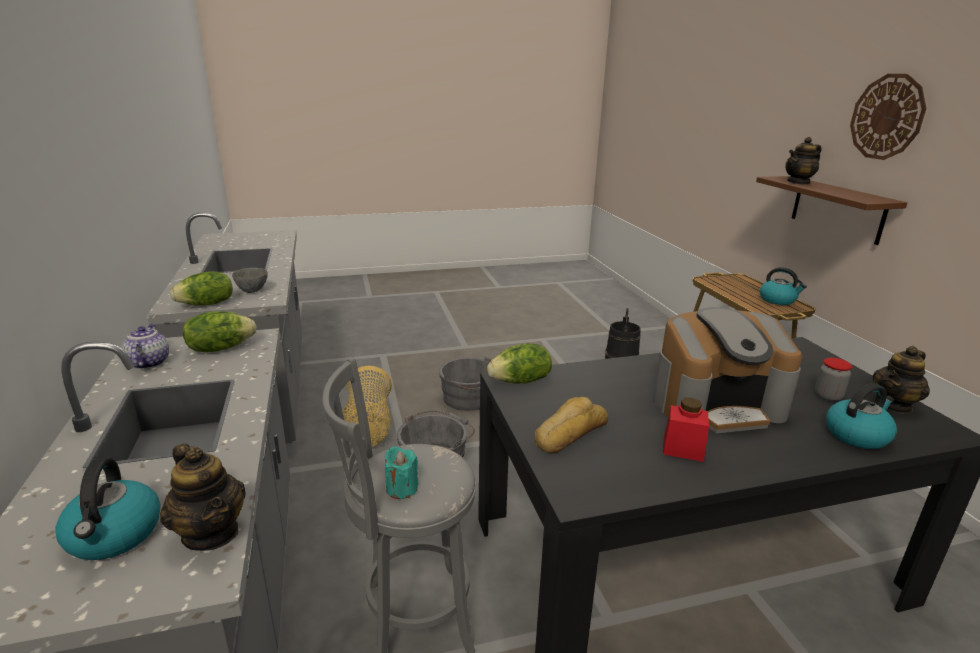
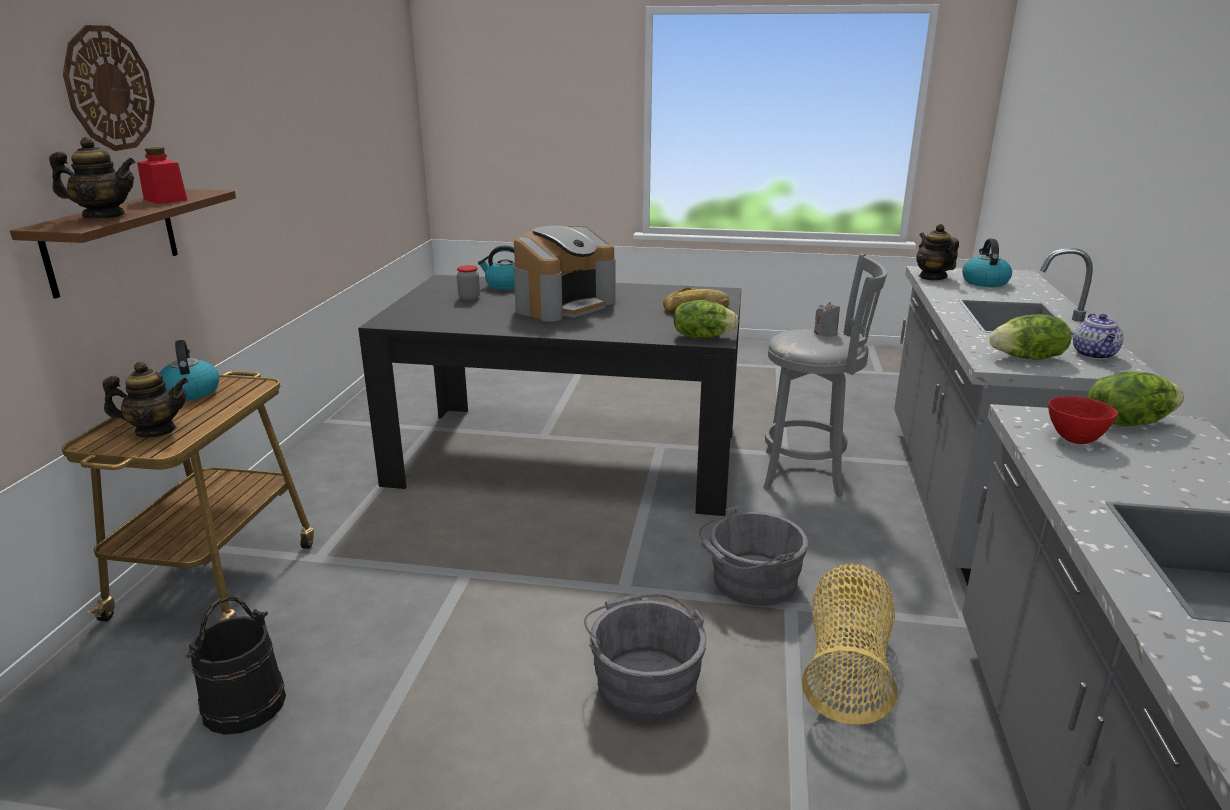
camera: 155 degrees left, 0 degrees up
grey bowl [232,268,268,293] -> red bowl [1048,396,1118,444]
turquoise candle [385,446,419,499] -> grey candle [814,302,840,337]
coffee machine [653,307,802,434] -> coffee machine turned 120 degrees clockwise [513,226,615,322]
red jar [663,398,709,462] -> red jar moved to [137,147,187,204]
teapot [873,346,930,414] -> teapot moved to [102,361,189,438]

